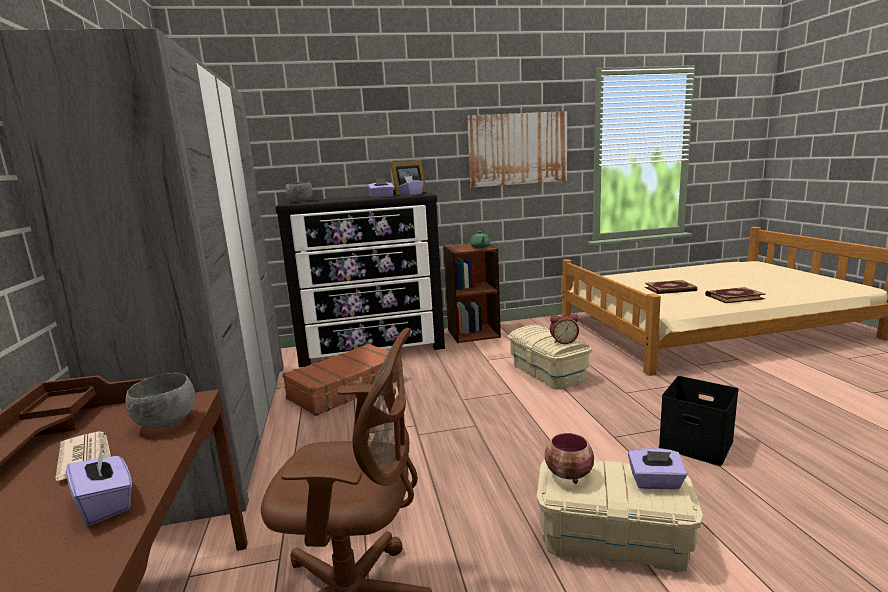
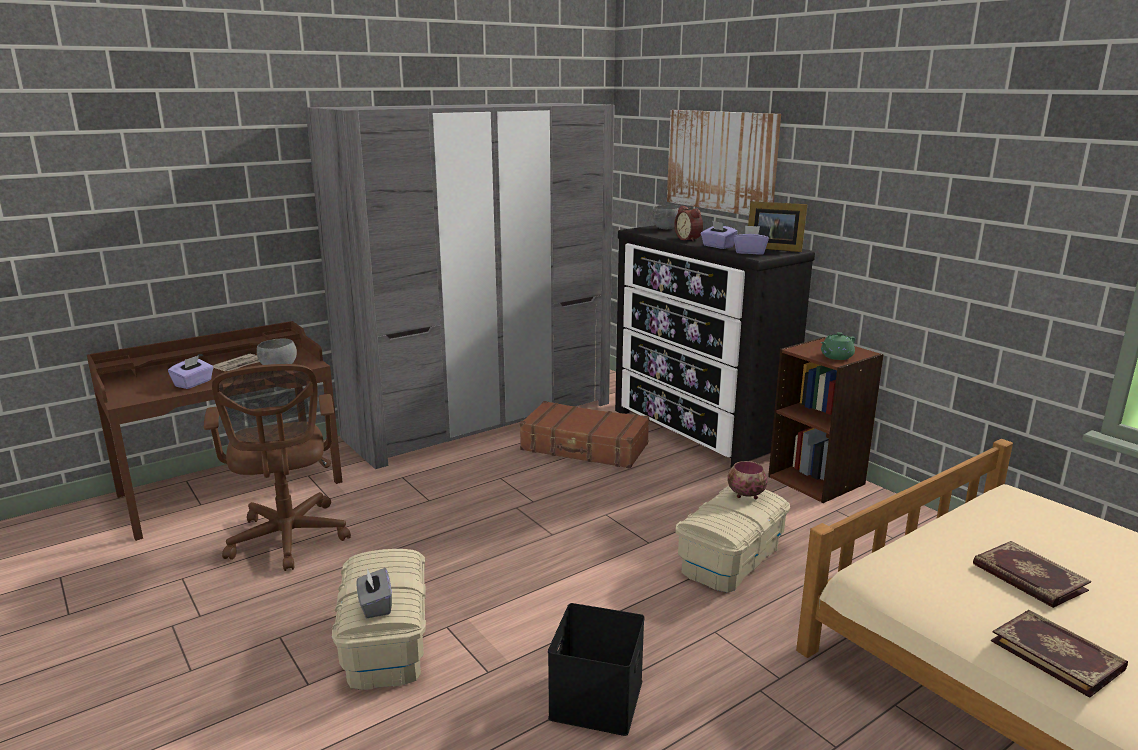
camera: 65 degrees right, 5 degrees up
picture [467,111,567,187] -> picture moved to [667,110,781,216]
bowl [545,433,594,484] -> bowl moved to [727,461,768,499]
alarm clock [550,314,579,344] -> alarm clock moved to [674,205,703,242]
purple tissue box [628,448,687,489] -> grey tissue box [356,568,392,618]

